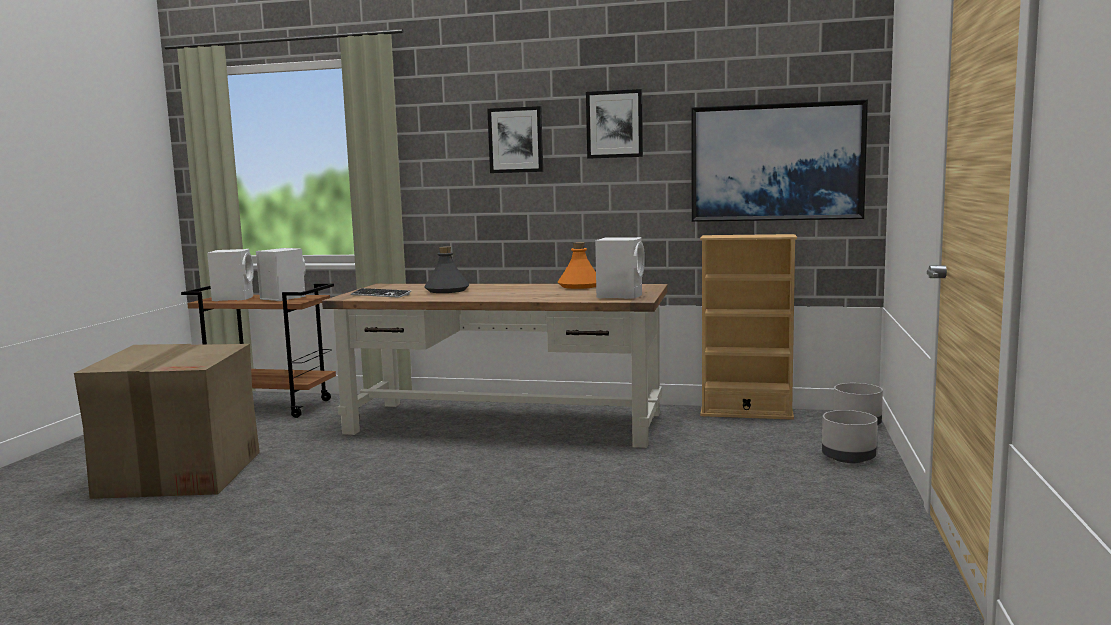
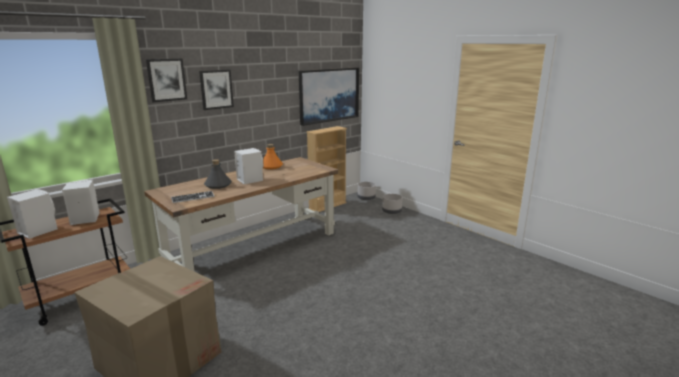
camera: 55 degrees left, 10 degrees up
picture [586,89,643,159] -> picture moved to [146,58,187,102]
white speaker [595,237,645,299] -> white speaker moved to [234,148,263,184]

